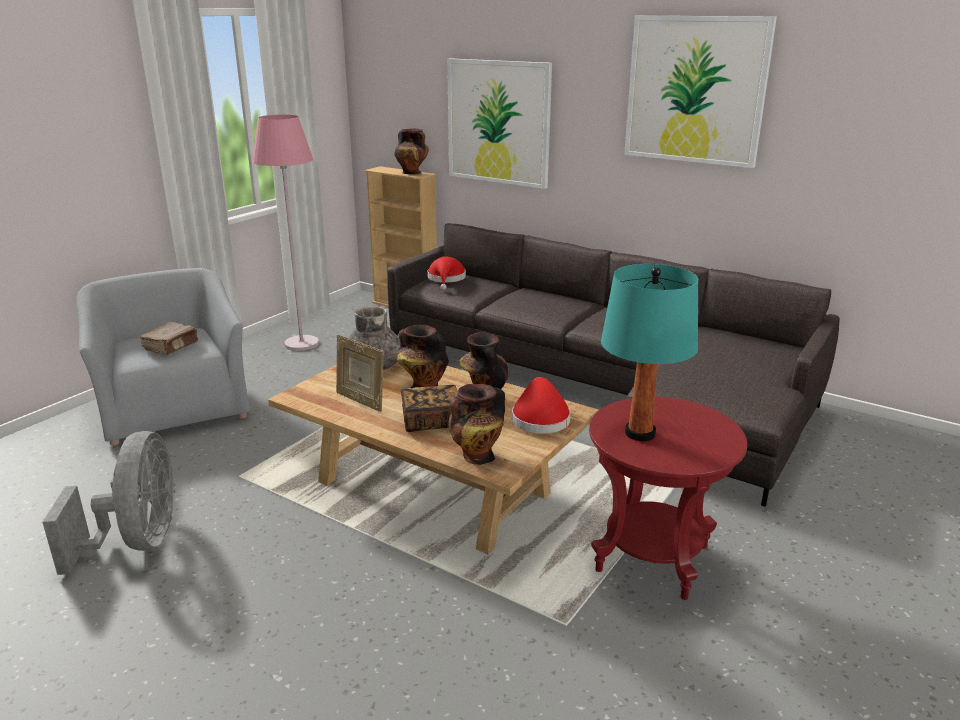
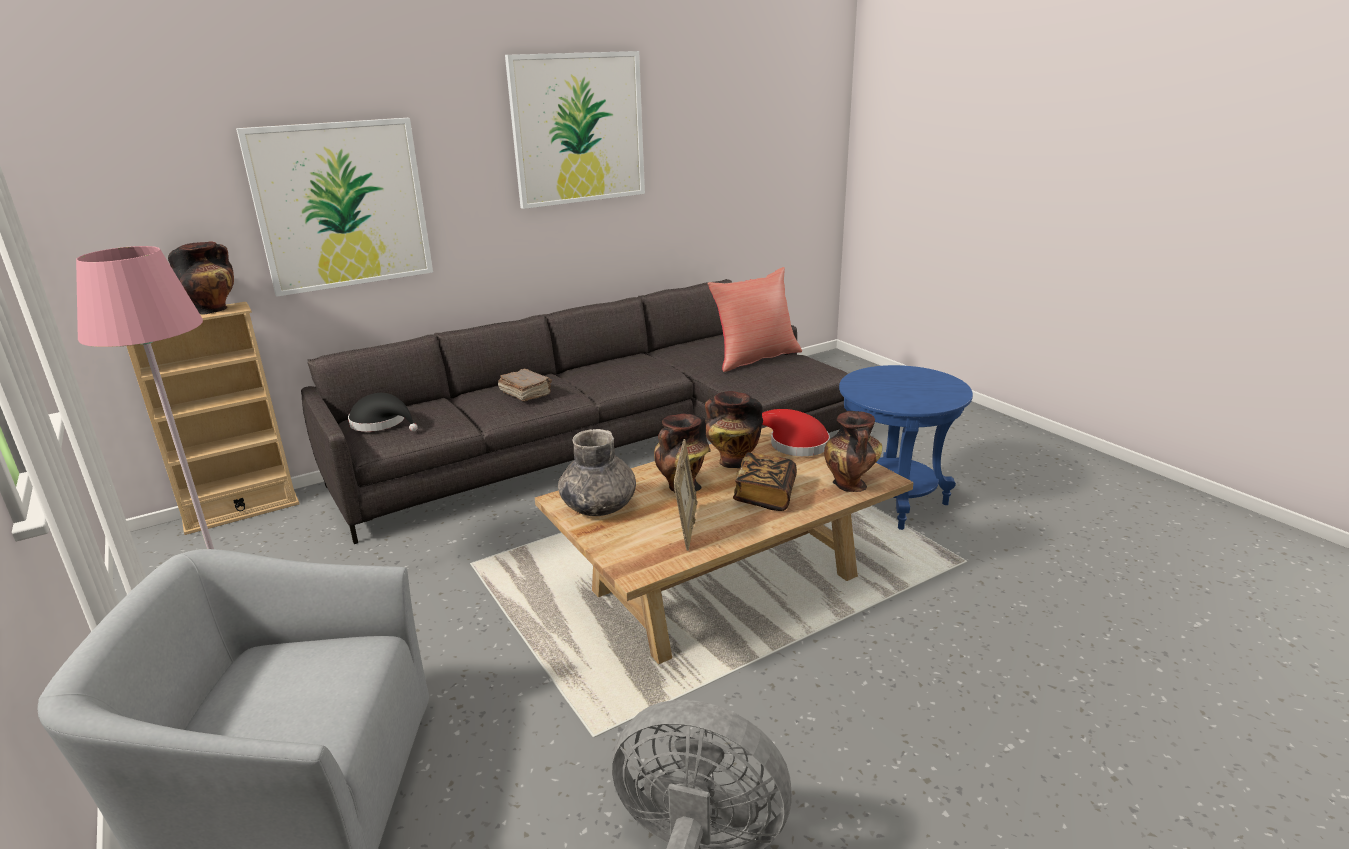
camera: 65 degrees left, 0 degrees up
brown book [141,322,198,355] -> brown book moved to [498,369,552,402]
picture frame [336,335,384,412] -> picture frame turned 60 degrees counterclockwise [673,439,698,551]
red hat [427,257,466,290] -> black hat [348,393,418,432]
red side table [589,397,747,600] -> blue side table [839,365,973,530]
turquoise table lamp [601,264,698,441] -> none
none -> red pillow [708,267,802,372]

